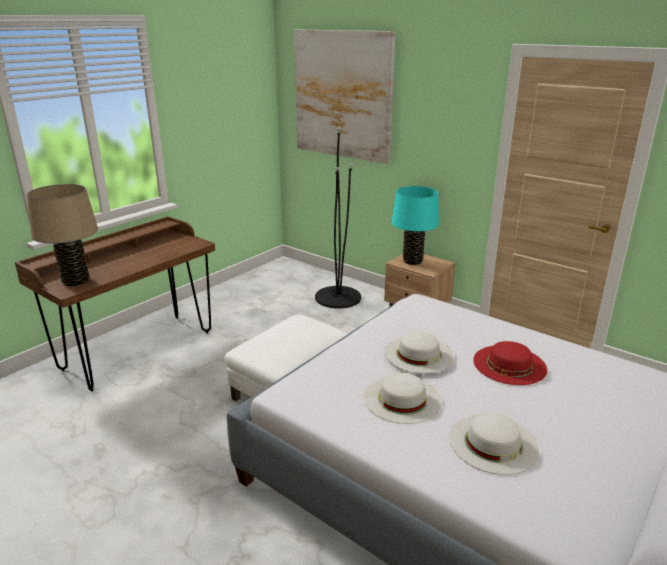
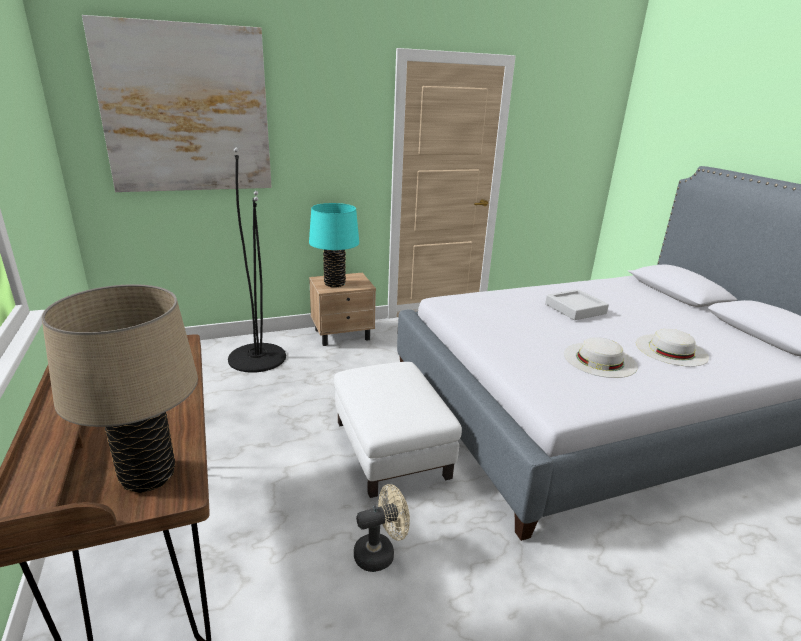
camera: 60 degrees left, 0 degrees up
white hat [384,332,454,374] -> none
red hat [473,341,547,385] -> grey tray [545,289,609,320]
none -> beige fan [354,484,410,572]

